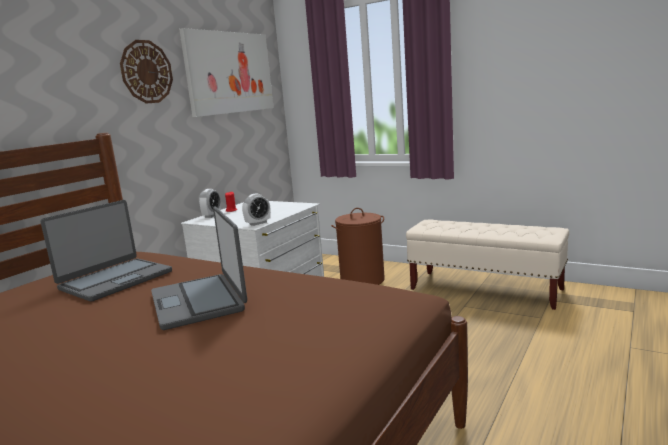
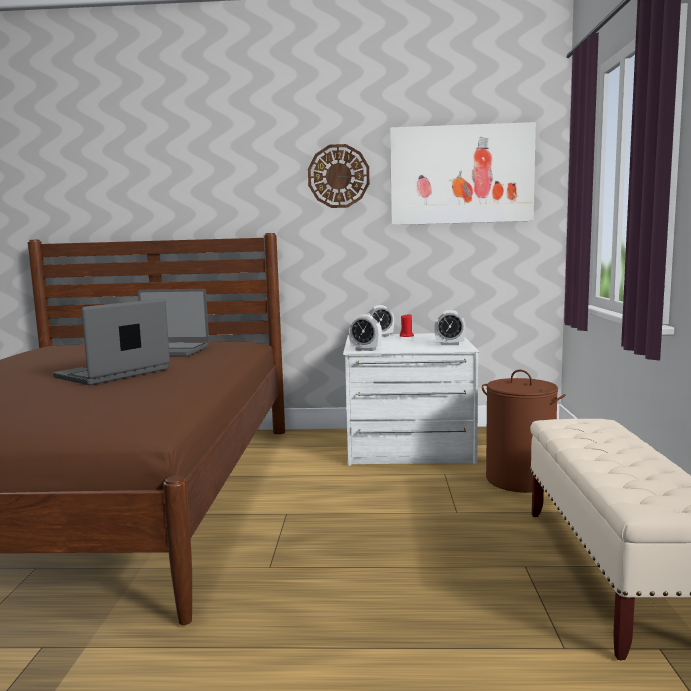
camera: 60 degrees right, 5 degrees down
none -> alarm clock [434,310,466,345]

